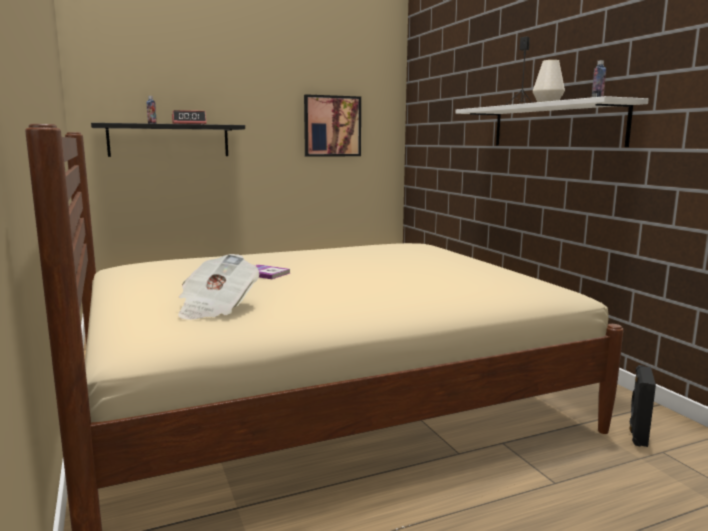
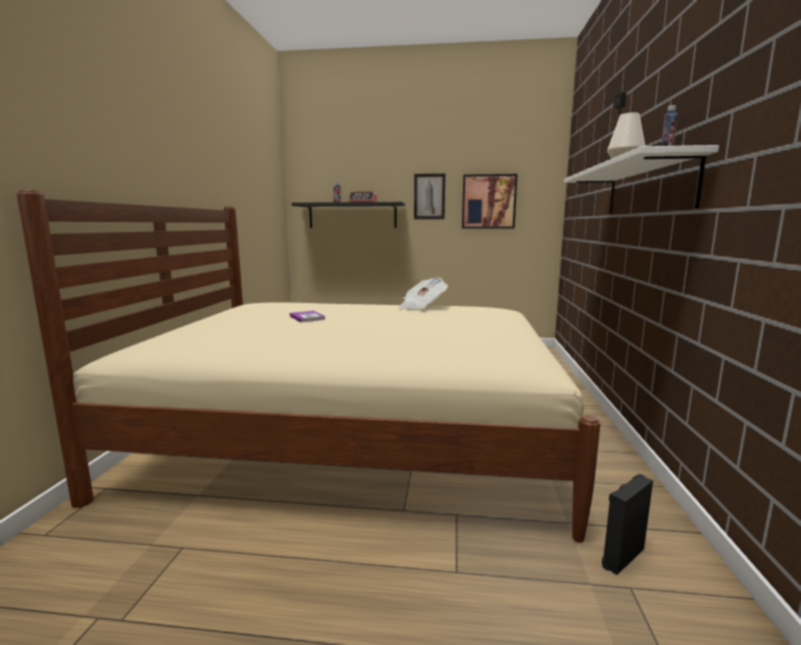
camera: 30 degrees right, 0 degrees up
newspaper [178,254,260,320] -> newspaper moved to [399,277,448,310]
none -> picture [414,173,445,219]

